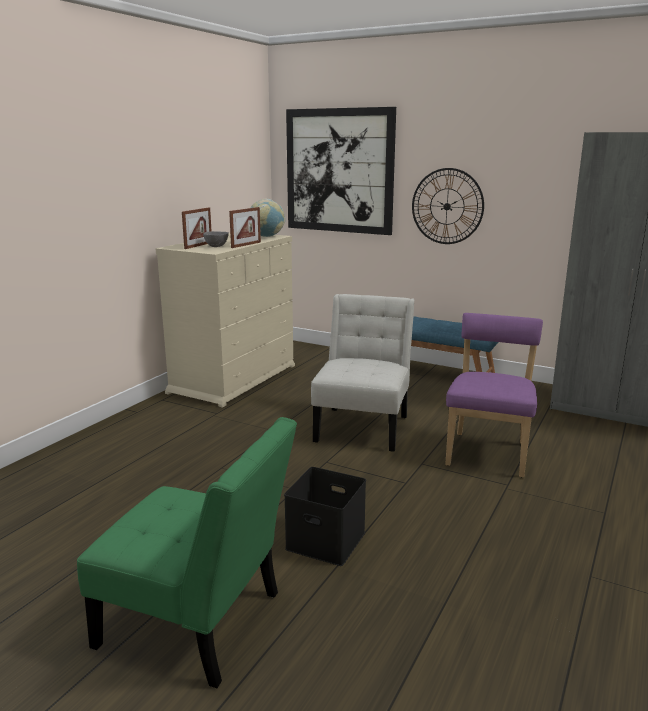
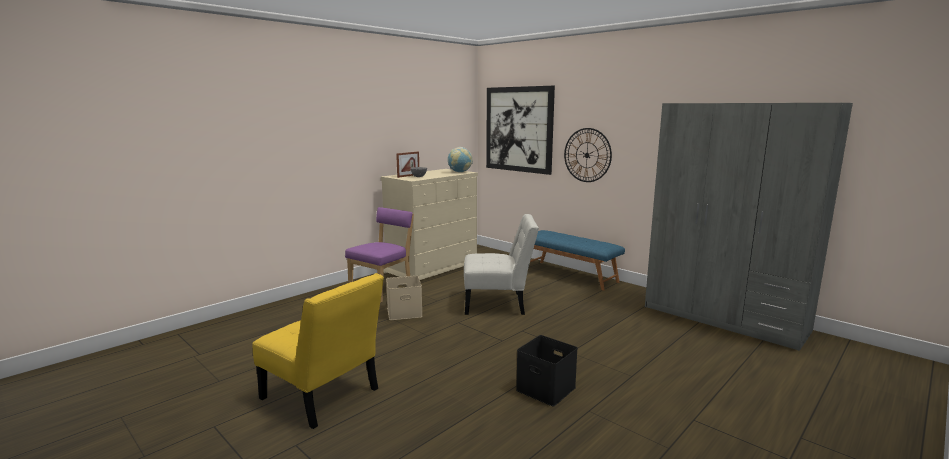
camera: 15 degrees right, 5 degrees down
green chair [77,417,297,688] -> yellow chair [252,273,384,429]
picture frame [229,207,261,248] -> none
black storage box [284,467,366,566] -> black storage box moved to [516,335,578,407]
white chair [311,294,415,452] -> white chair turned 60 degrees clockwise [464,214,539,315]
purple chair [445,313,543,477] -> purple chair moved to [345,207,414,303]
none -> beige storage box [386,276,423,320]

